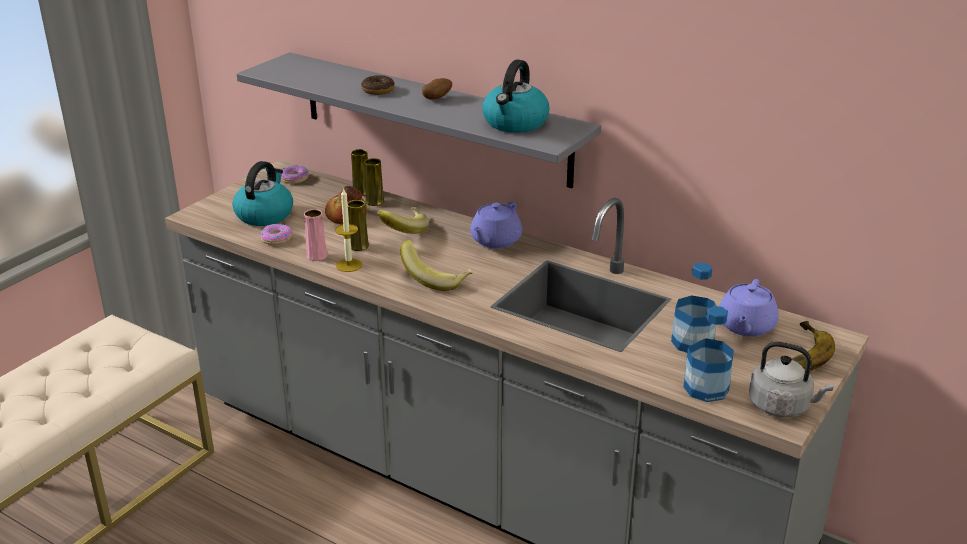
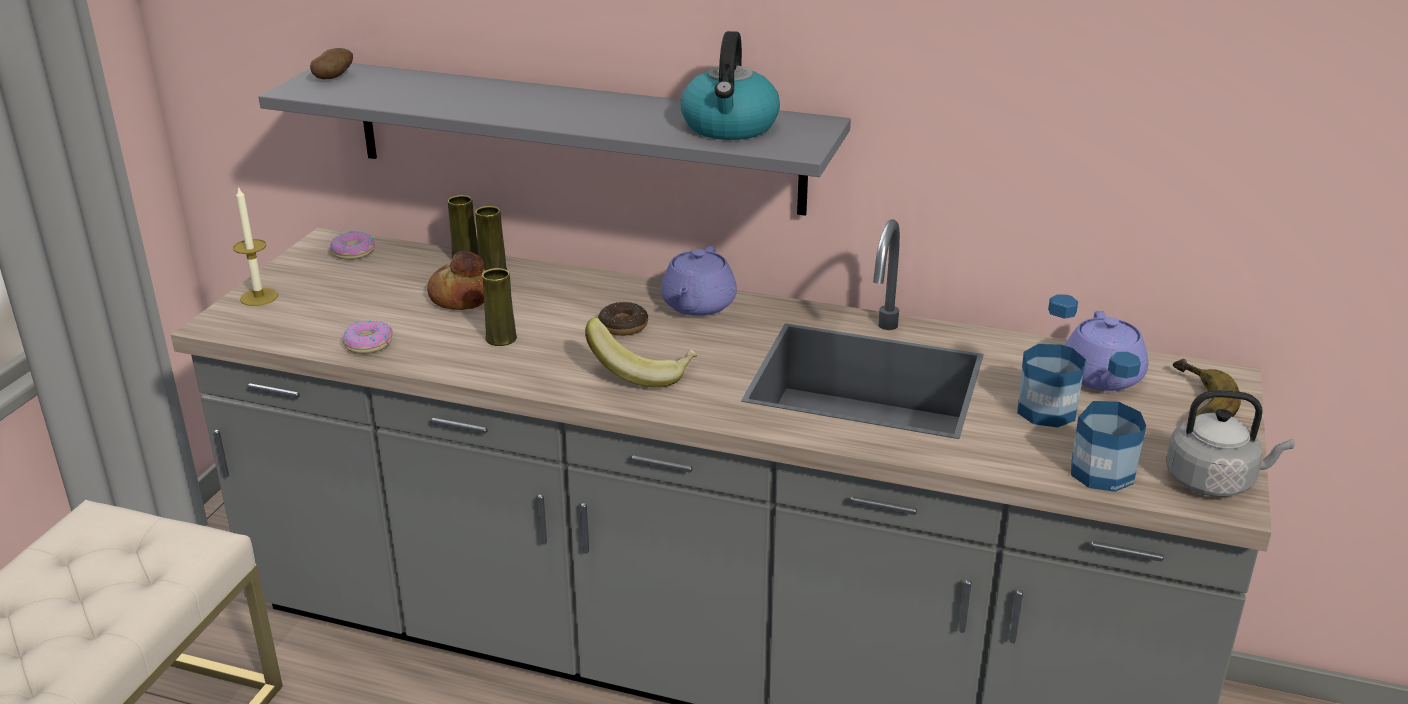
camera: 15 degrees left, 0 degrees up
kettle [232,161,293,226] -> none
pink vase [304,209,327,261] -> none
candle [335,187,362,272] -> candle moved to [233,186,278,306]
donut [361,75,395,95] -> donut moved to [598,302,648,336]
banana [377,207,429,234] -> none
potato [422,78,452,100] -> potato moved to [310,48,353,79]

